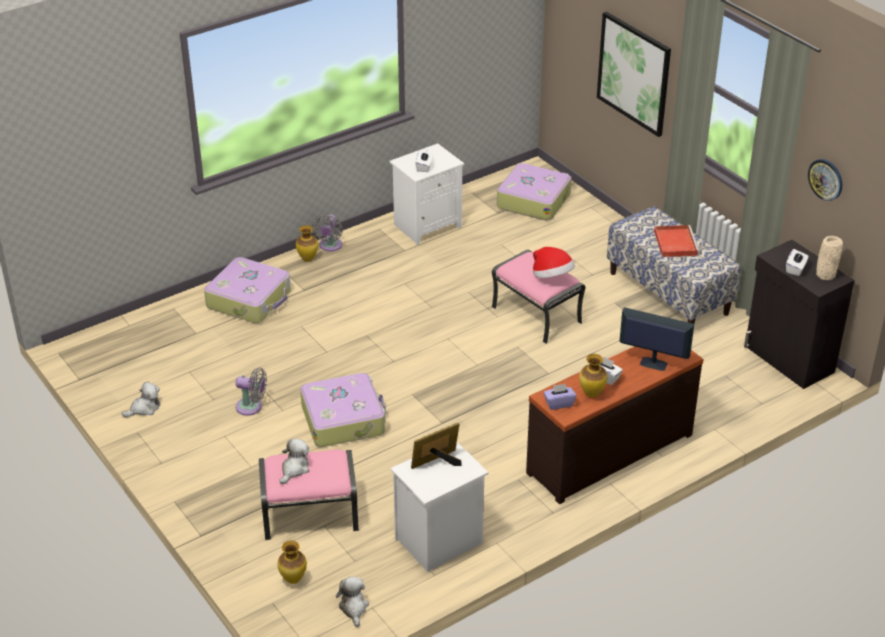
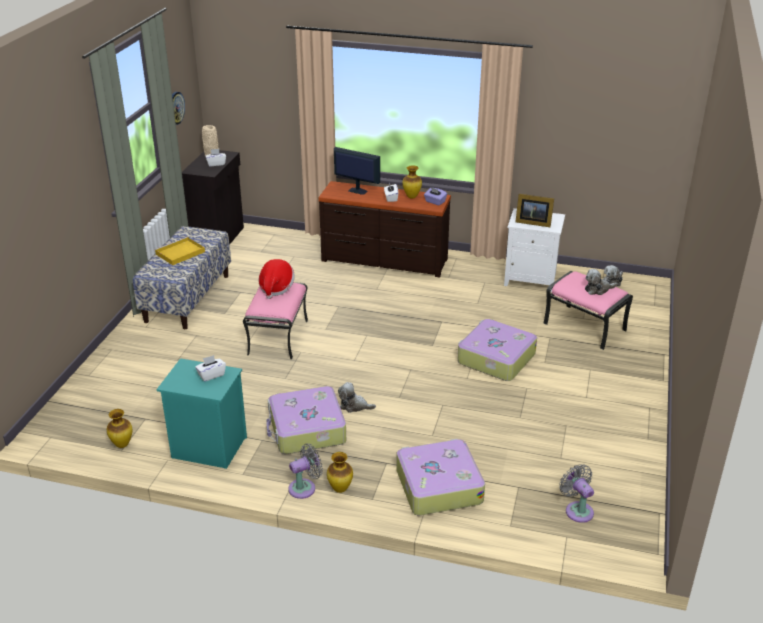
camera: 130 degrees left, 5 degrees down
plush toy [122,382,160,417] -> plush toy moved to [338,382,376,413]
grey fan [235,367,267,416] -> grey fan moved to [559,464,594,523]
vase [277,541,307,584] -> vase moved to [107,409,132,448]
white nightstand [389,143,464,245] -> turquoise nightstand [157,358,247,469]
suitcase [497,163,572,221] -> suitcase moved to [266,386,346,454]
picture [597,12,671,137] -> none
monitor [619,307,694,371] -> monitor turned 135 degrees clockwise [334,147,380,195]
red tray [654,225,700,257] -> yellow tray [155,237,205,265]

